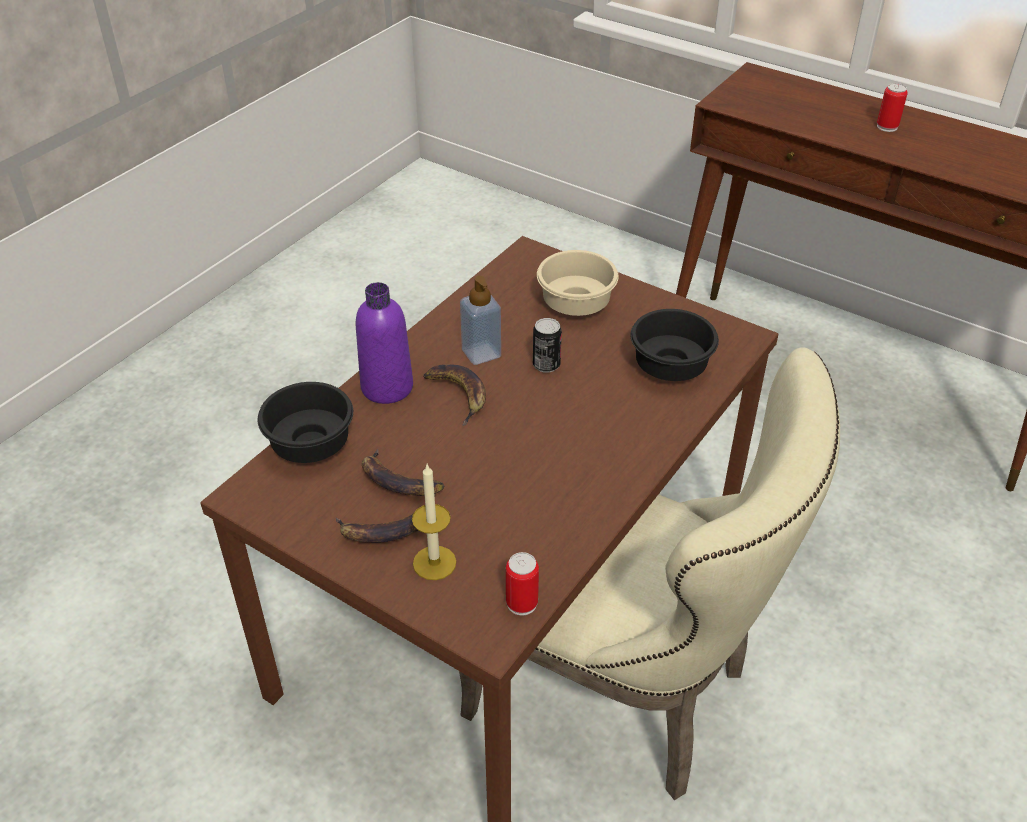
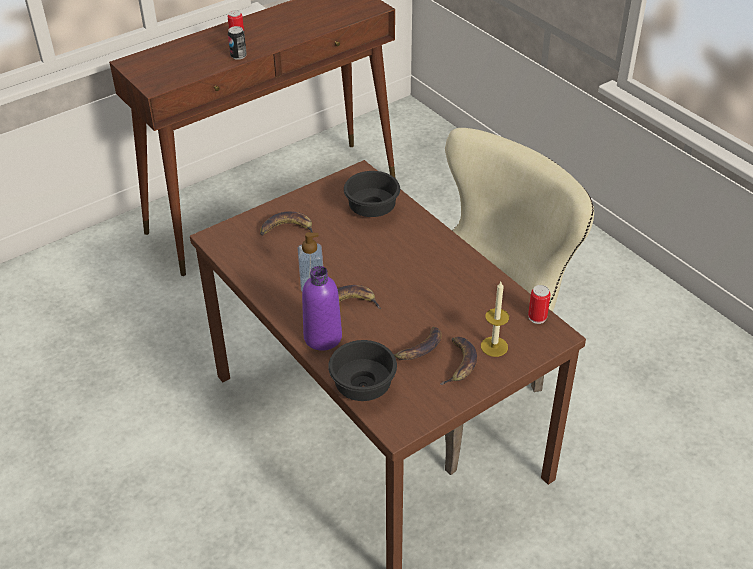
camera: 70 degrees left, 0 degrees up
can [533,318,562,373] -> can moved to [228,26,247,60]
beige bowl [537,250,619,316] -> banana [260,212,313,235]

